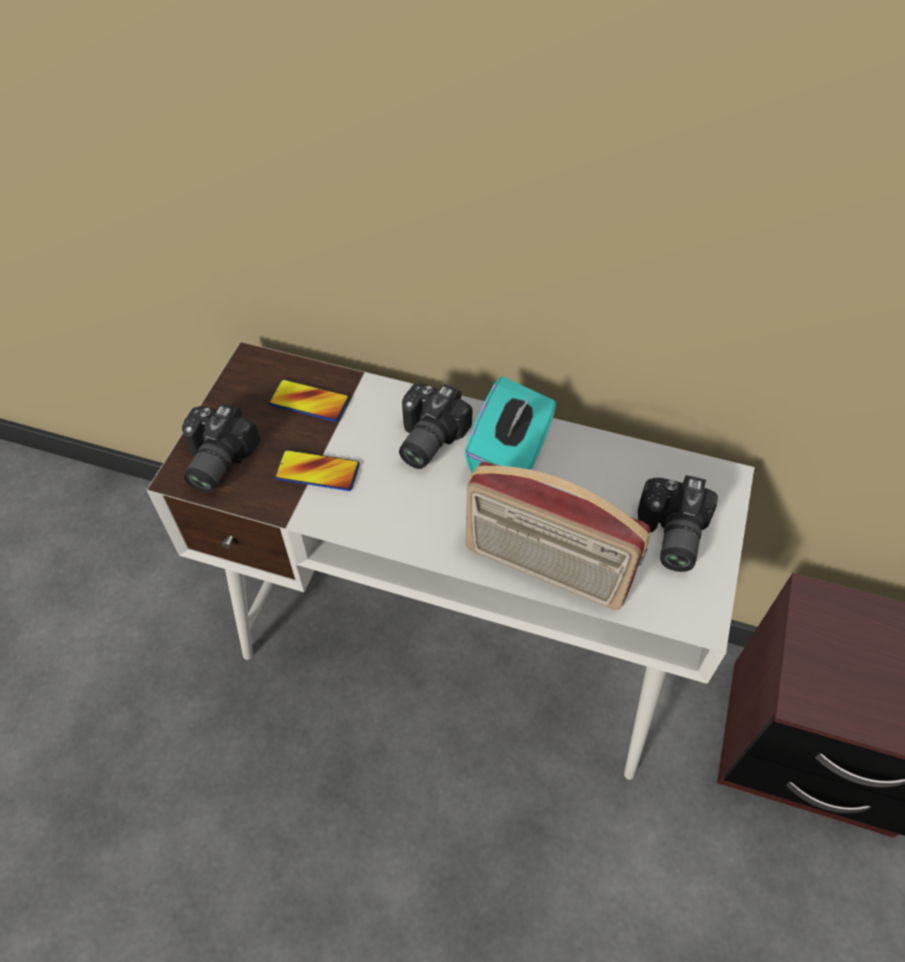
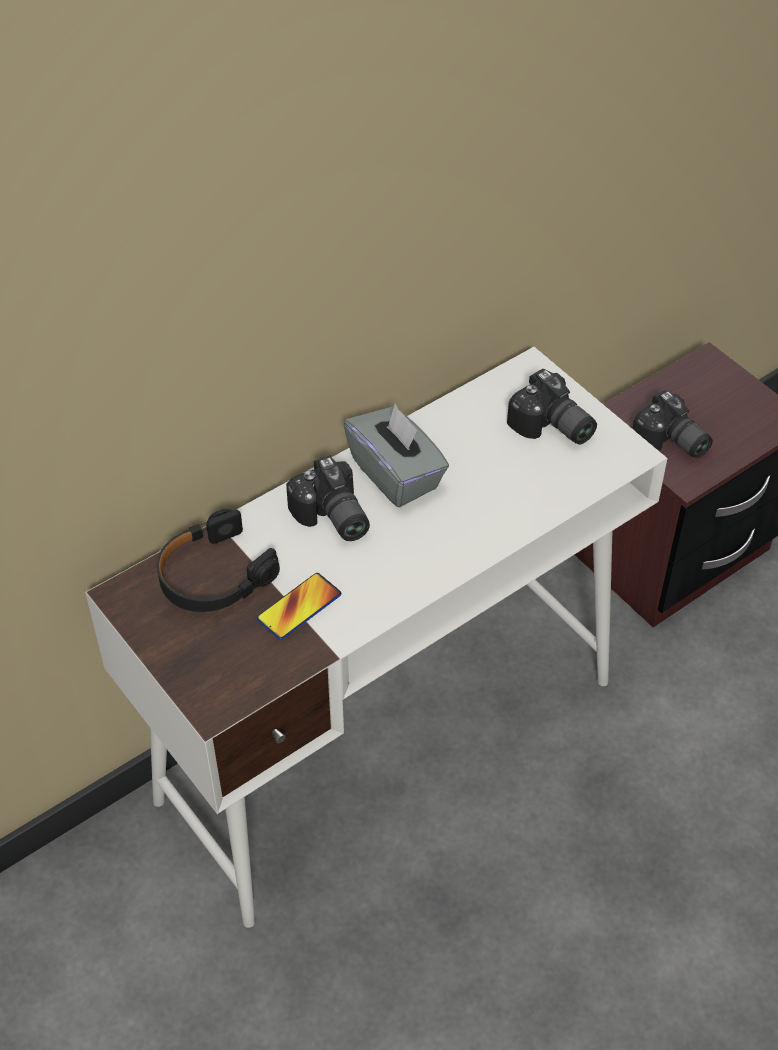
camera: 55 degrees left, 5 degrees down
camera [182,404,260,493] -> camera moved to [632,390,713,458]
phone [269,379,350,422] -> black headphones [157,509,280,612]
turquoise tissue box [465,376,556,473] -> grey tissue box [344,404,449,507]
radio [465,462,650,610] -> none

